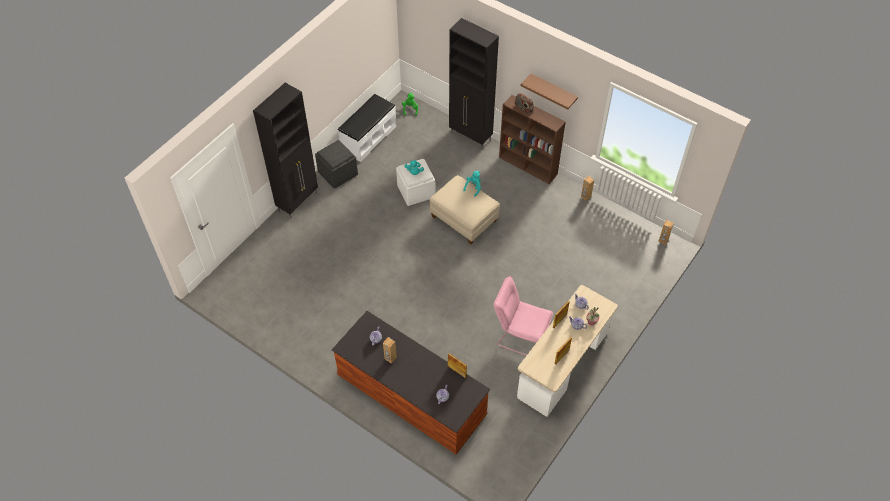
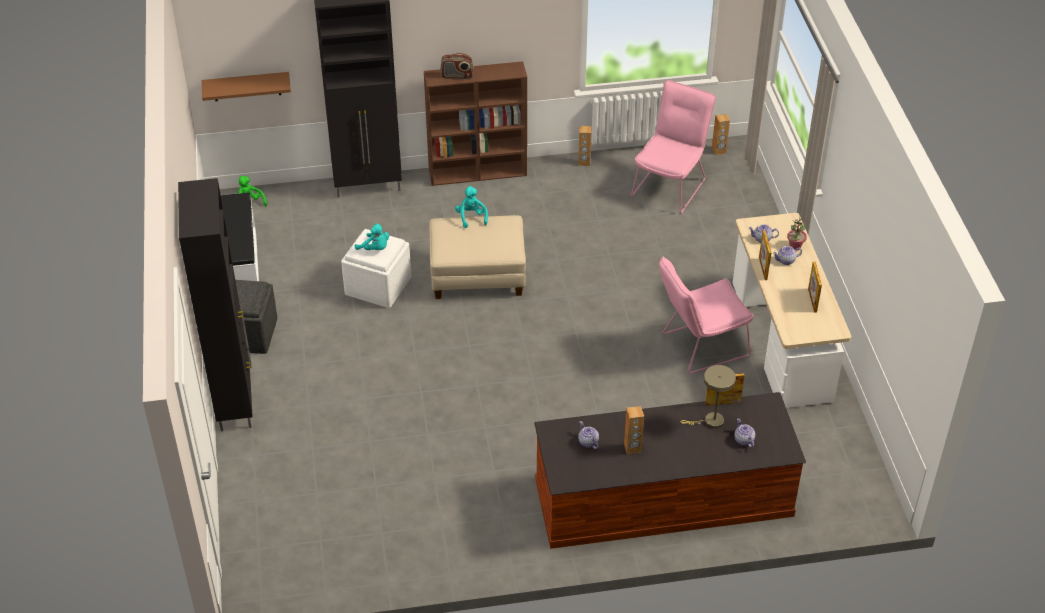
camera: 45 degrees left, 10 degrees down
brown shelf [521,74,578,109] -> brown shelf moved to [202,72,291,101]
none -> pink chair [631,80,716,213]
none -> beige table lamp [680,365,736,429]

